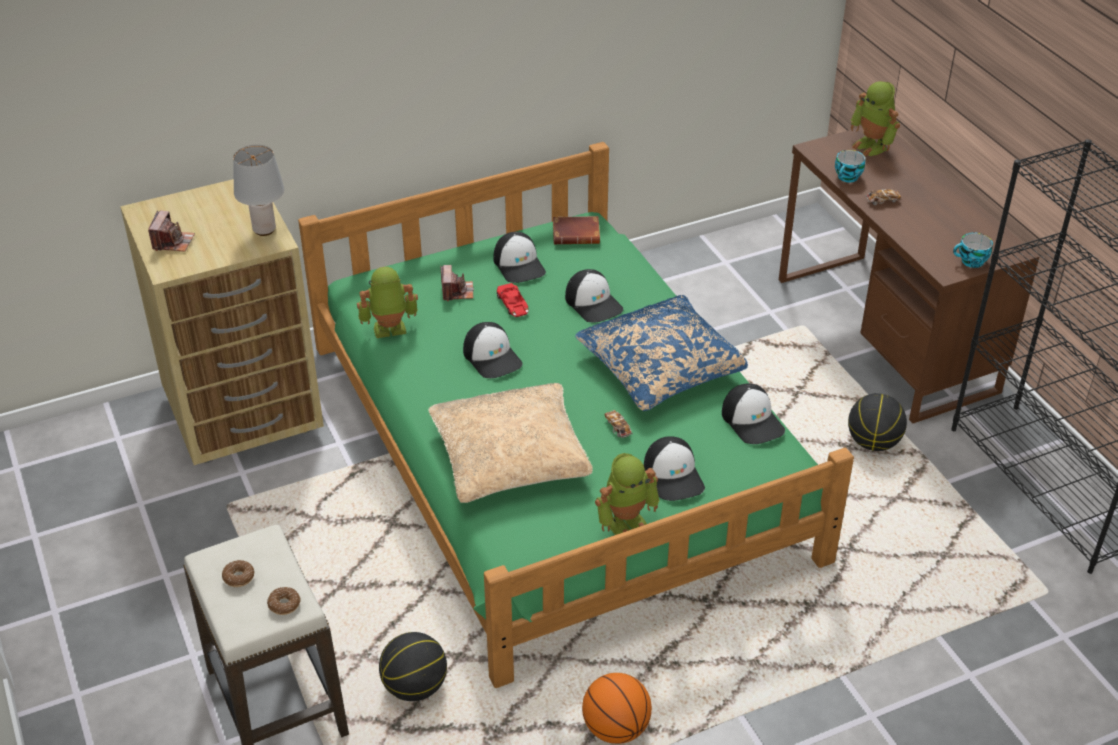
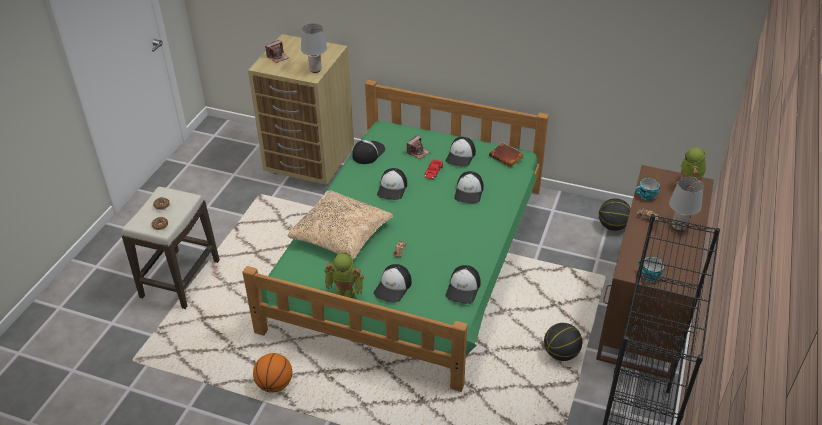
camera: 45 degrees right, 0 degrees up
toy robot [357,267,418,338] -> cap [352,140,385,164]
basketball [379,632,447,701] -> basketball moved to [599,198,631,231]
blue pillow [575,295,748,411] -> none
none -> grey table lamp [669,177,704,231]

